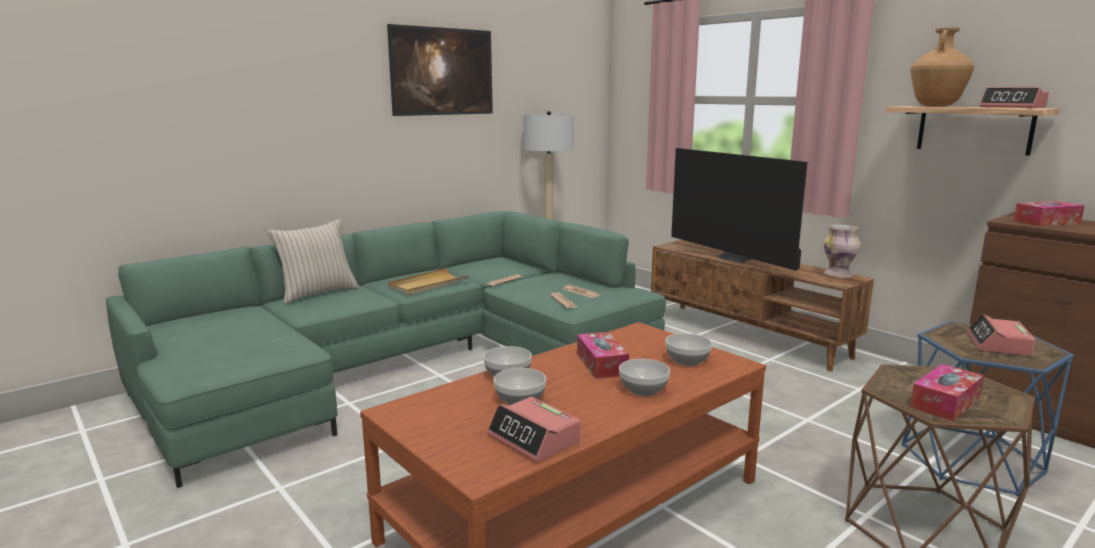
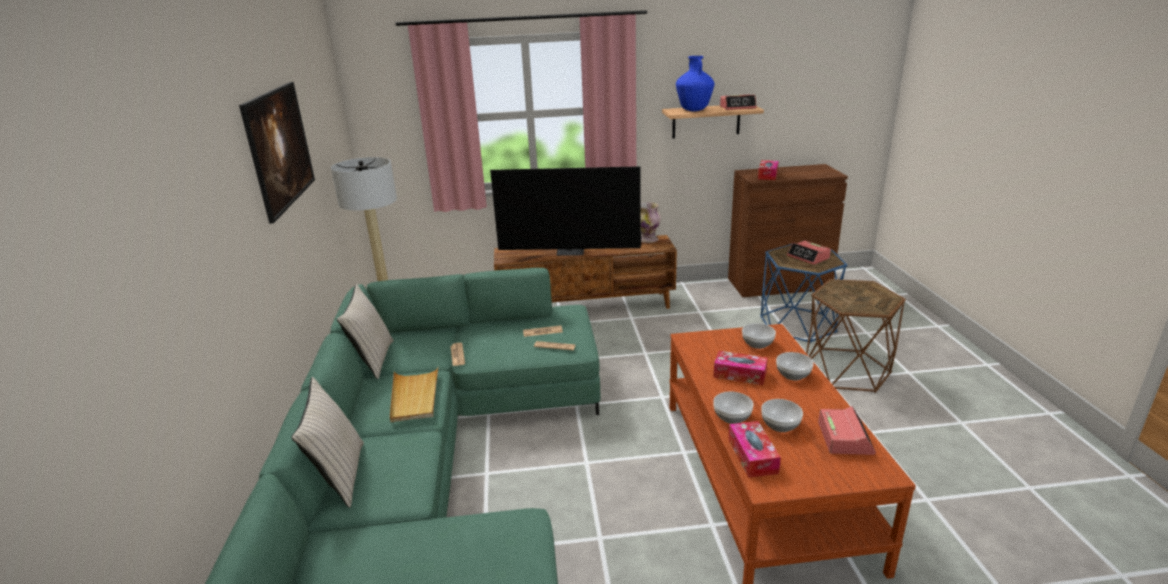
camera: 55 degrees left, 10 degrees up
alarm clock [487,397,581,463] -> alarm clock turned 75 degrees counterclockwise [818,406,876,455]
tissue box [910,364,984,421] -> tissue box moved to [728,421,781,478]
brown vase [911,28,974,107] -> blue vase [676,56,715,112]
none -> beige pillow [337,284,394,379]

